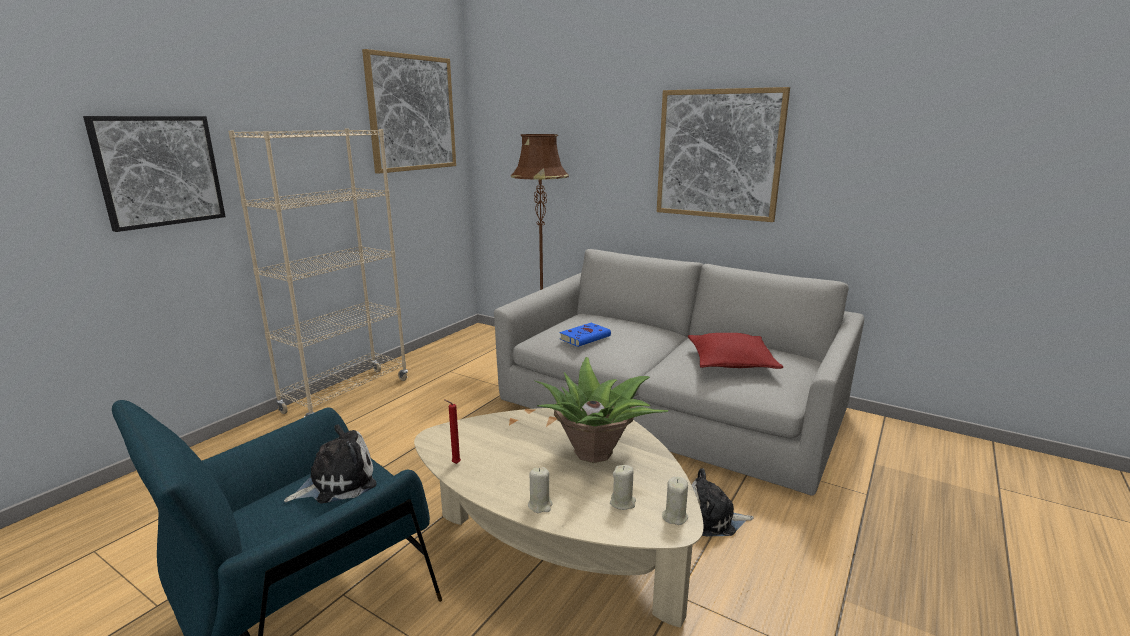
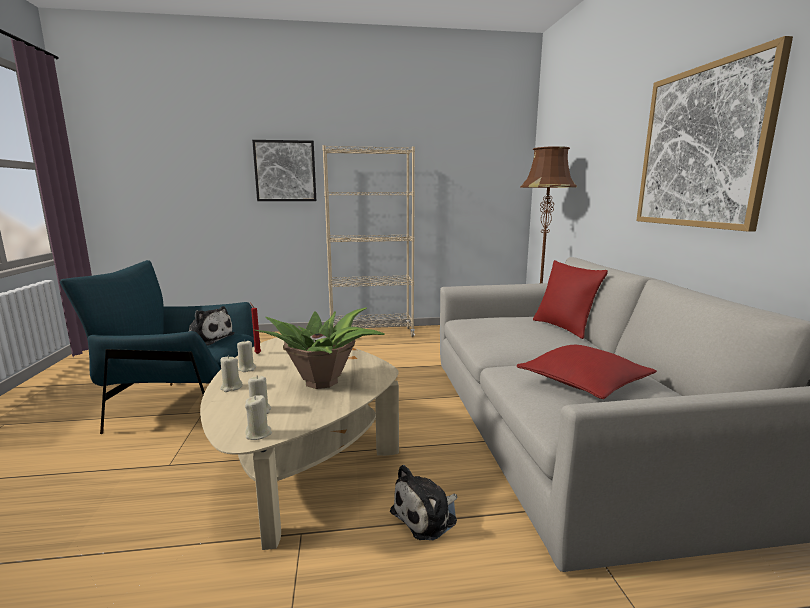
camera: 50 degrees right, 5 degrees down
picture [362,49,456,174] -> none
blue book [560,323,611,347] -> none
plush toy [692,468,754,536] -> plush toy turned 90 degrees counterclockwise [390,465,457,540]
none -> beige candle [237,340,256,372]
none -> red pillow [533,260,608,339]

